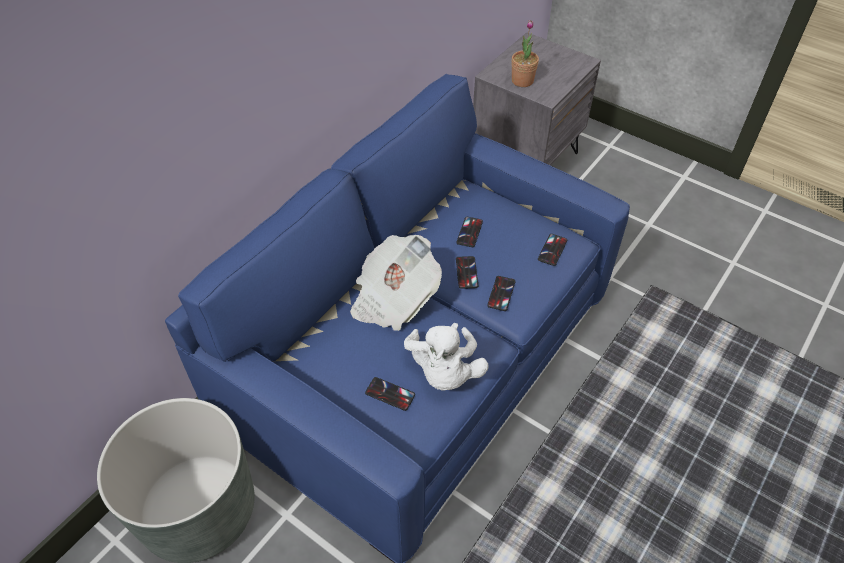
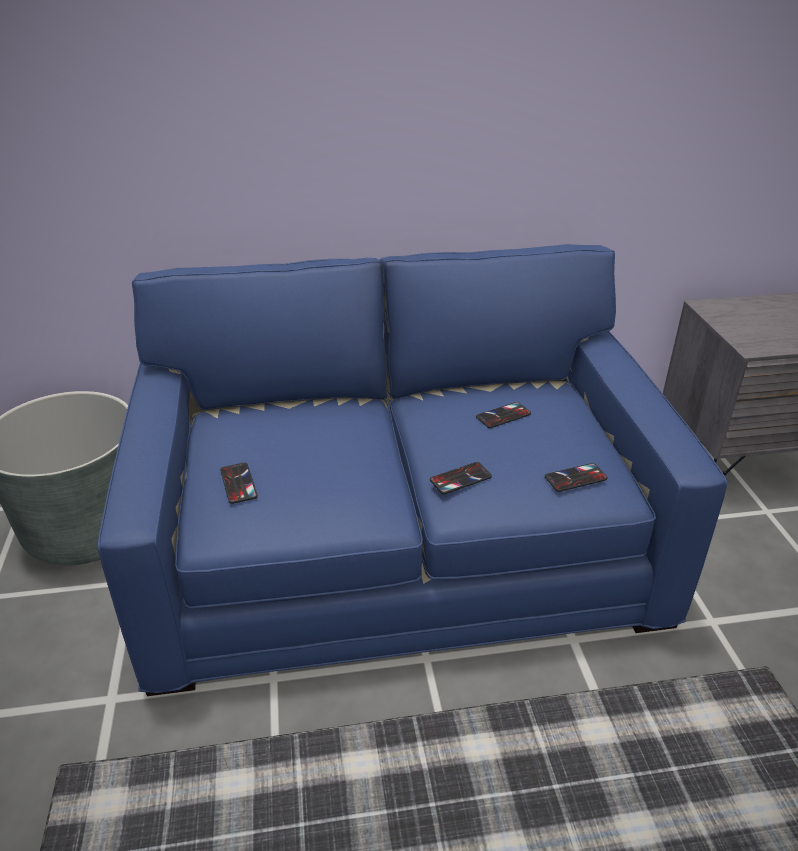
camera: 45 degrees right, 15 degrees down
newspaper [350,235,442,331] -> none
white plush toy [404,323,489,391] -> none
phone [456,256,479,289] -> none
potted plant [512,20,539,87] -> none

